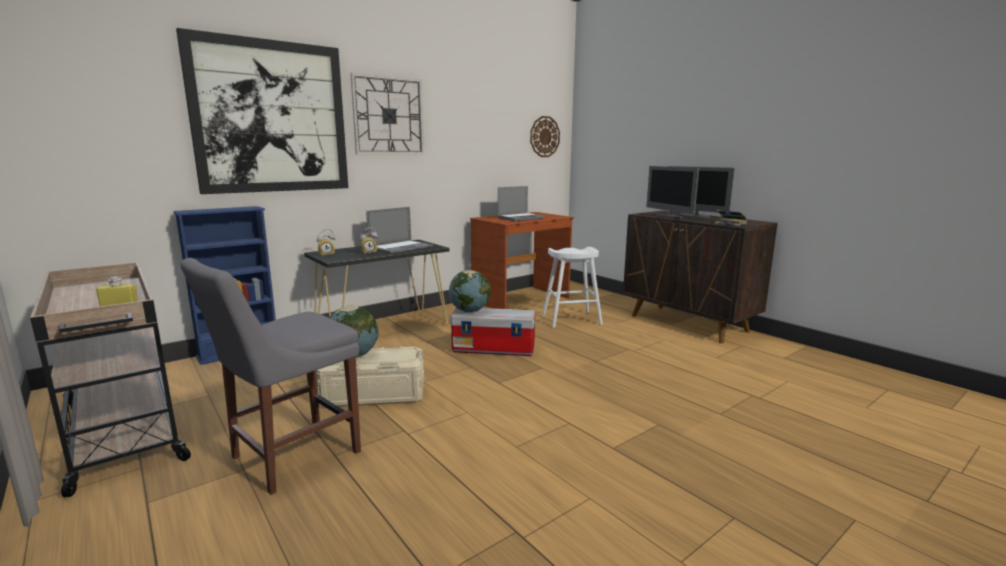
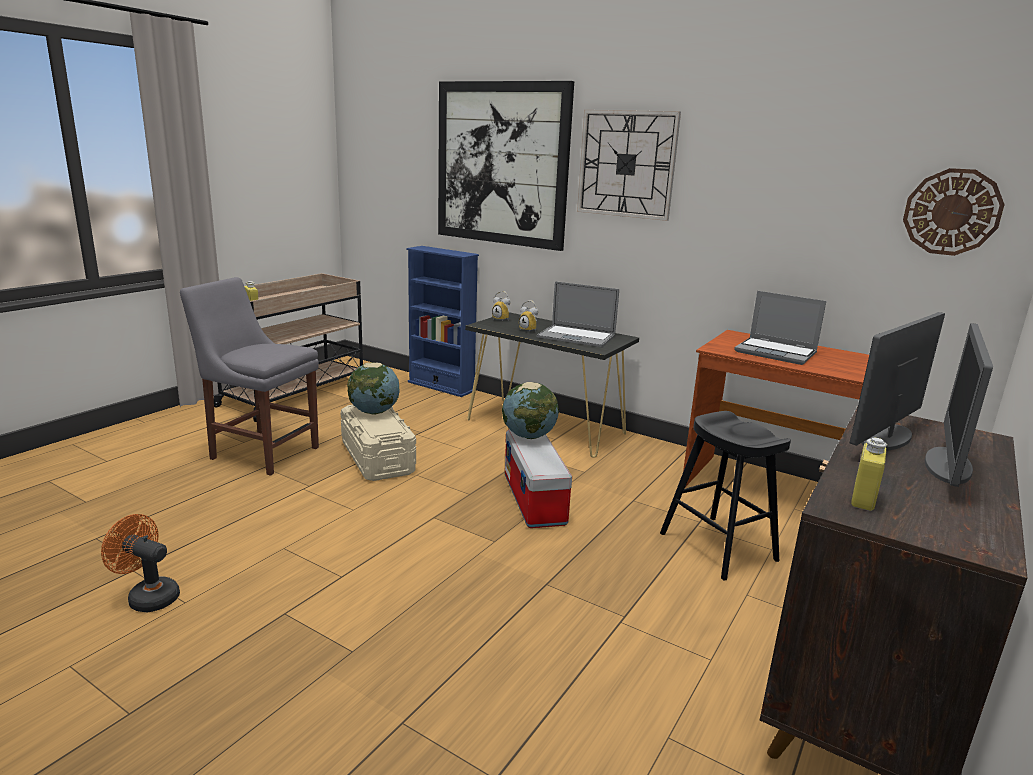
camera: 70 degrees right, 5 degrees up
white stool [542,247,603,328] -> black stool [660,411,791,580]
book [715,210,747,226] -> yellow bottle [851,438,888,511]
none -> orange fan [101,514,180,612]

